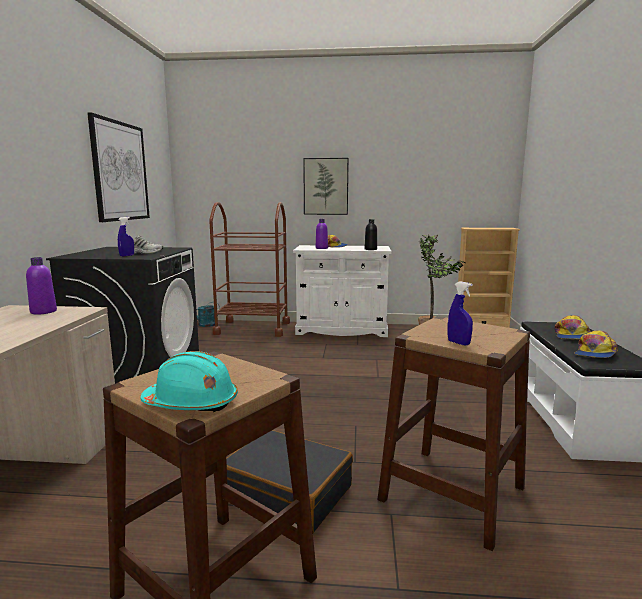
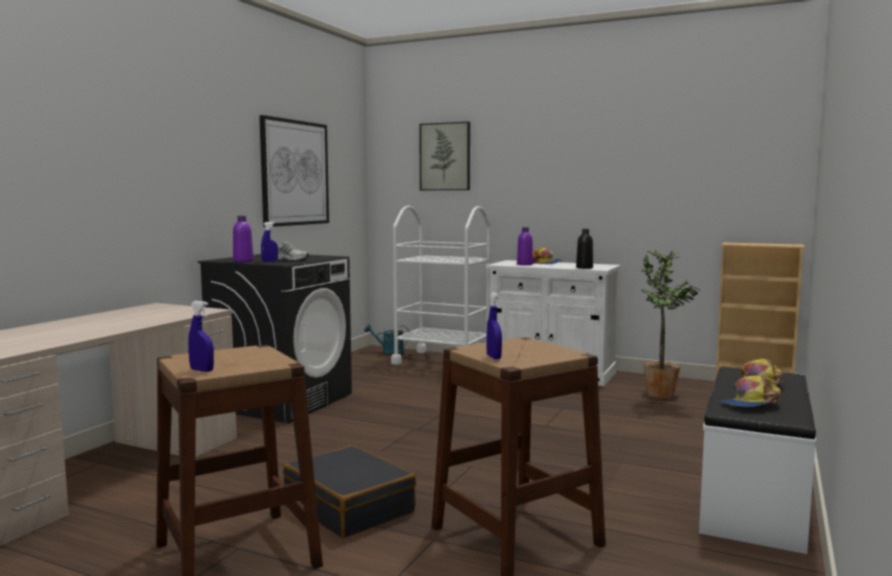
camera: 20 degrees right, 5 degrees down
purple bottle [26,257,57,314] -> purple bottle moved to [233,216,254,262]
turquoise hard hat [140,351,238,412] -> blue spray bottle [188,301,214,372]
brown cart [209,202,290,337] -> white cart [391,205,490,365]
picture [303,158,349,215] -> picture moved to [419,122,470,190]

